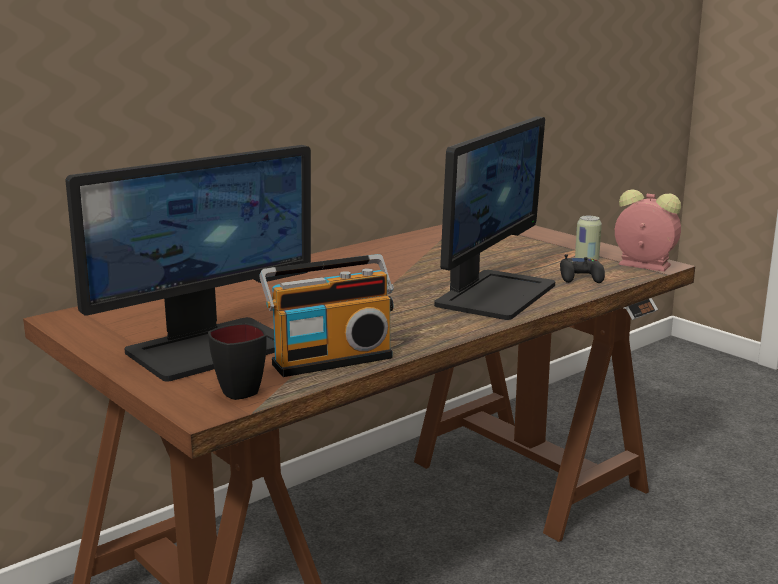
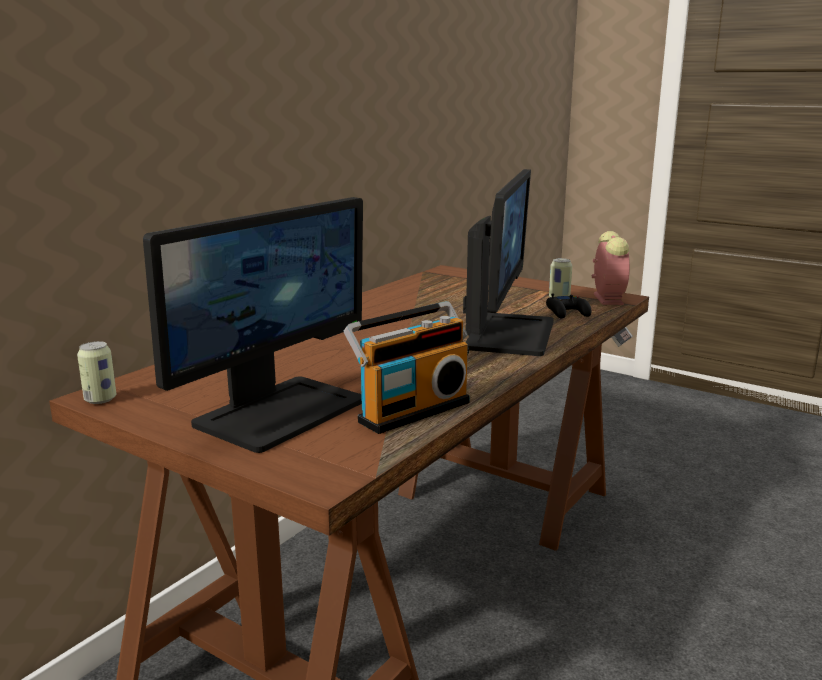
camera: 15 degrees left, 0 degrees up
black mug [208,323,267,400] -> none
alarm clock [615,189,681,272] -> alarm clock turned 75 degrees clockwise [592,231,630,305]
none -> can [77,341,116,404]

